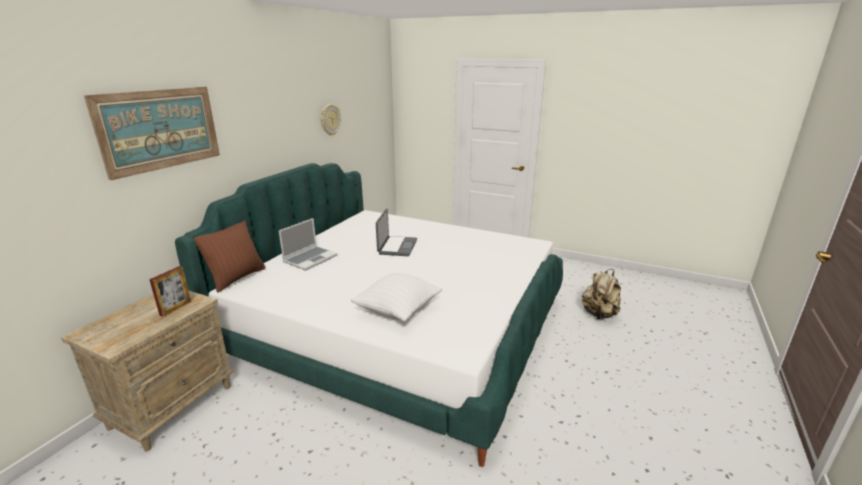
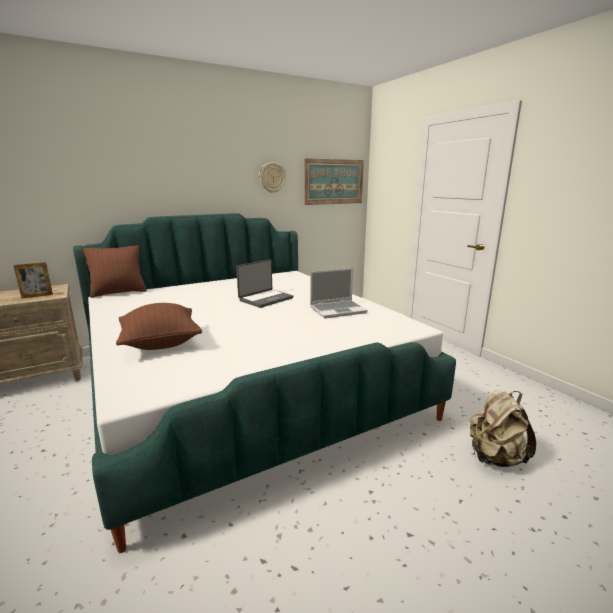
camera: 35 degrees right, 5 degrees down
picture [84,87,220,180] -> picture moved to [304,158,364,205]
laptop [279,218,338,271] -> laptop moved to [310,268,368,318]
white pillow [351,273,442,321] -> brown pillow [116,303,202,350]

